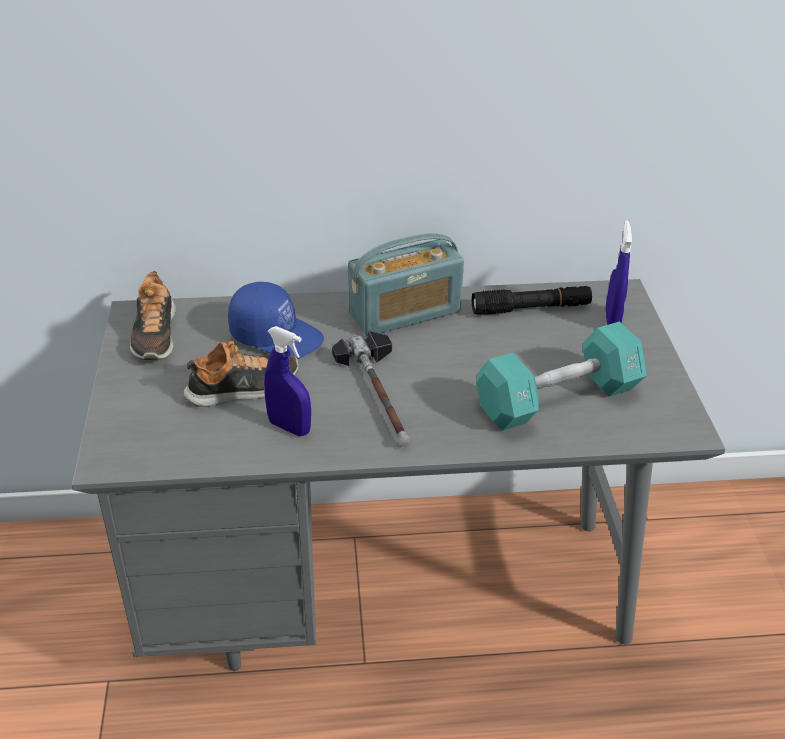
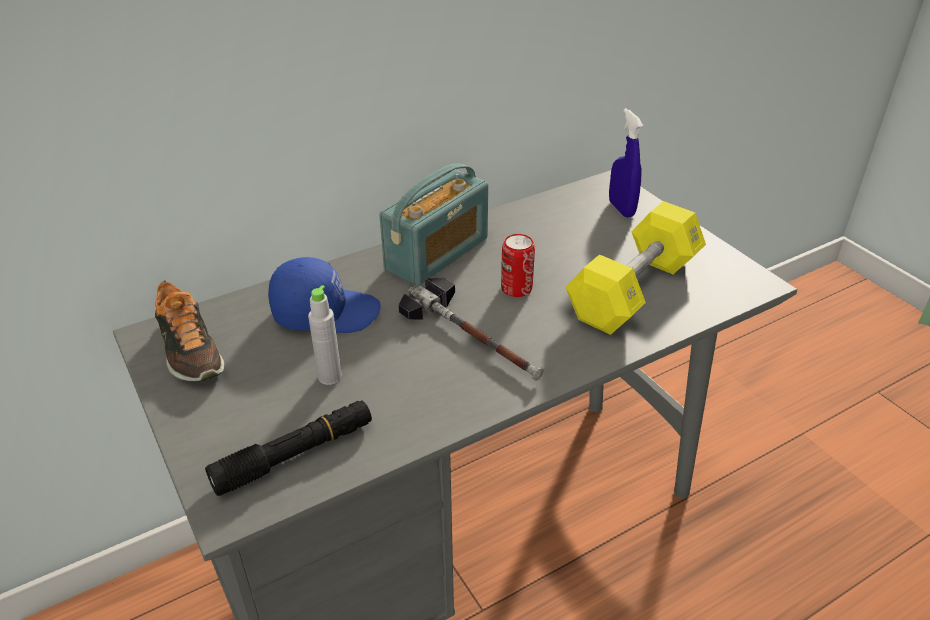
camera: 25 degrees left, 0 degrees up
shoe [184,341,299,407] -> grey bottle [308,285,342,385]
blue spray bottle [264,326,311,436] -> none
black flashlight [472,286,592,315] -> black flashlight moved to [205,400,372,496]
turquoise dumbbell [476,321,647,431] -> yellow dumbbell [565,201,706,335]
none -> can [501,234,535,297]

